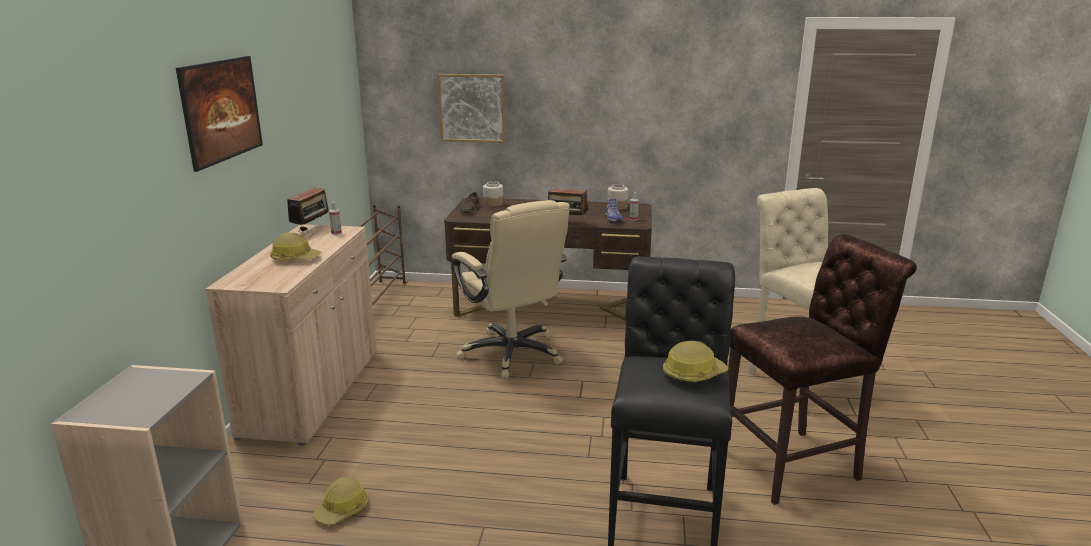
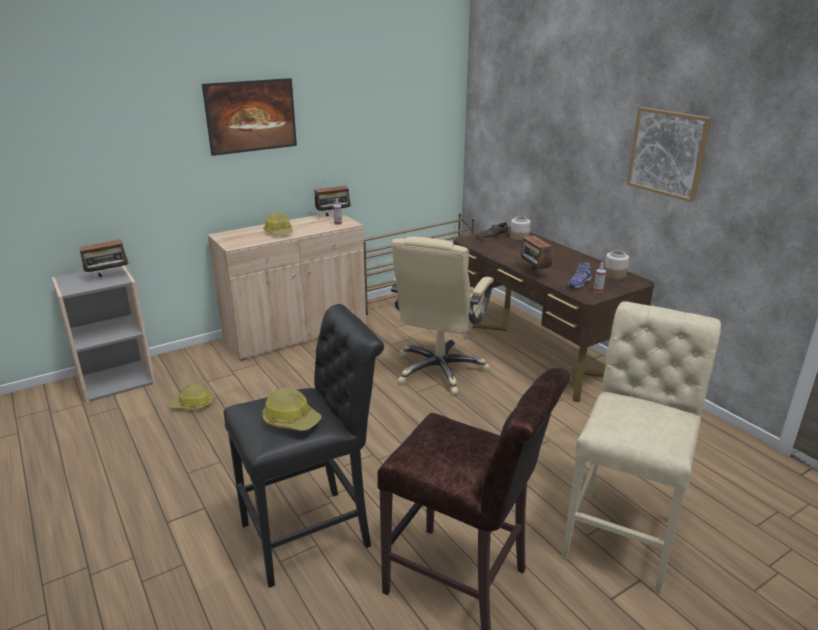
camera: 50 degrees right, 5 degrees up
picture [437,74,506,143] -> picture moved to [627,107,712,202]
none -> radio [79,238,129,277]

